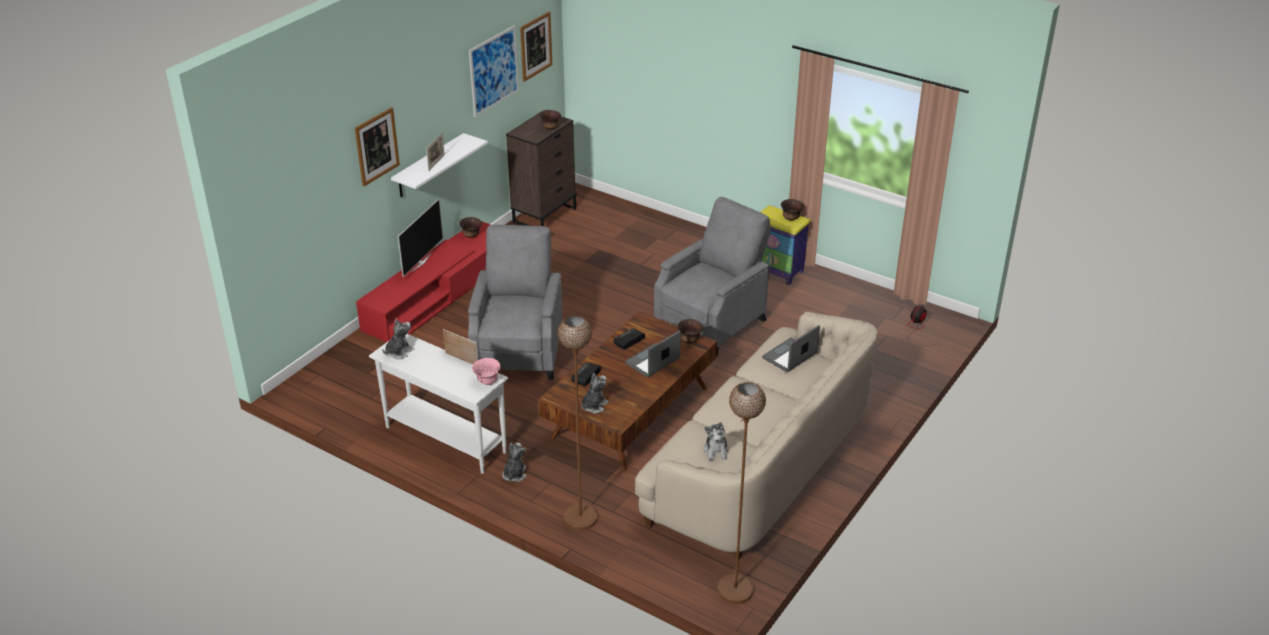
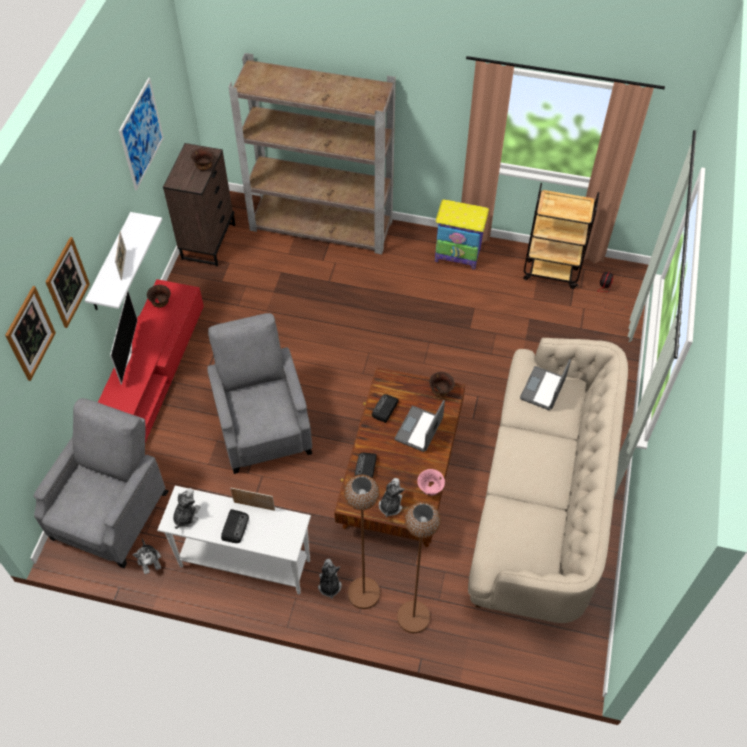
camera: 20 degrees left, 20 degrees up
pink bowl [472,358,500,385] -> pink bowl moved to [417,469,445,496]
picture [520,12,552,82] -> picture moved to [5,286,56,381]
grey armchair [654,197,772,356] -> grey armchair moved to [34,398,168,568]
plush toy [703,422,729,460] -> plush toy moved to [133,539,161,575]
brown floor lamp [717,382,766,604] -> brown floor lamp moved to [344,475,380,609]
brown bowl [781,199,804,221] -> none
none -> radio [221,509,249,543]
none -> brown bookcase [228,53,396,255]
none -> brown cart [523,183,599,289]

